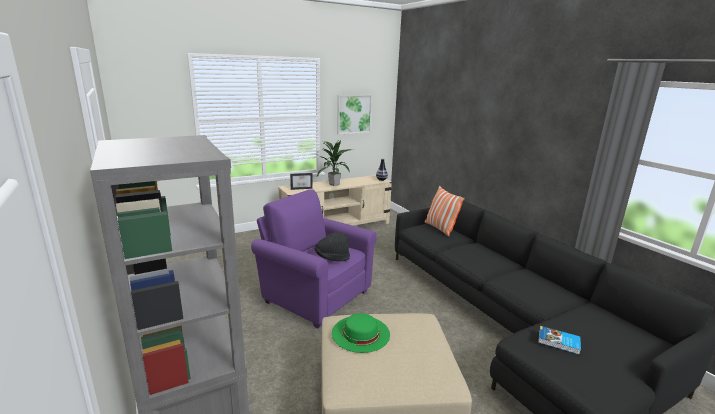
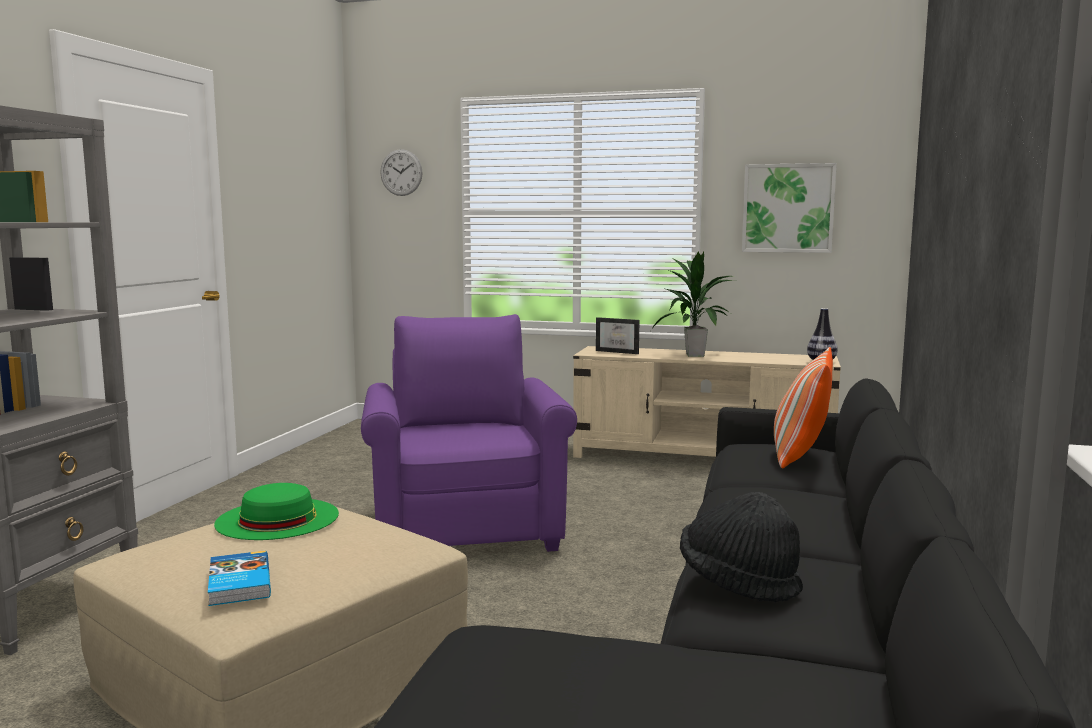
camera: 45 degrees right, 10 degrees down
black hat [314,232,350,261] -> black hat moved to [680,492,803,602]
book [538,326,581,355] -> book moved to [208,550,271,606]
none -> wall clock [380,149,423,196]

